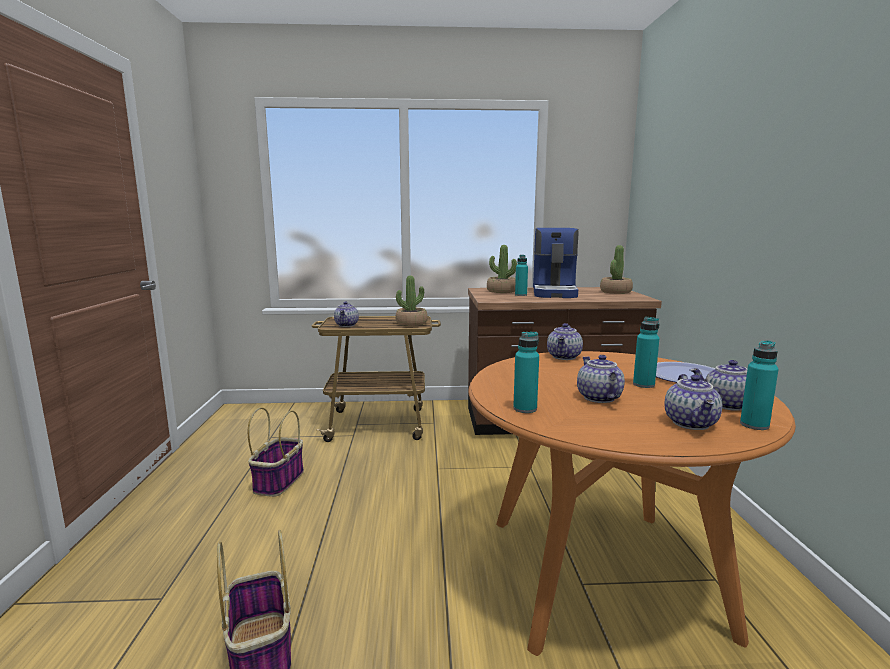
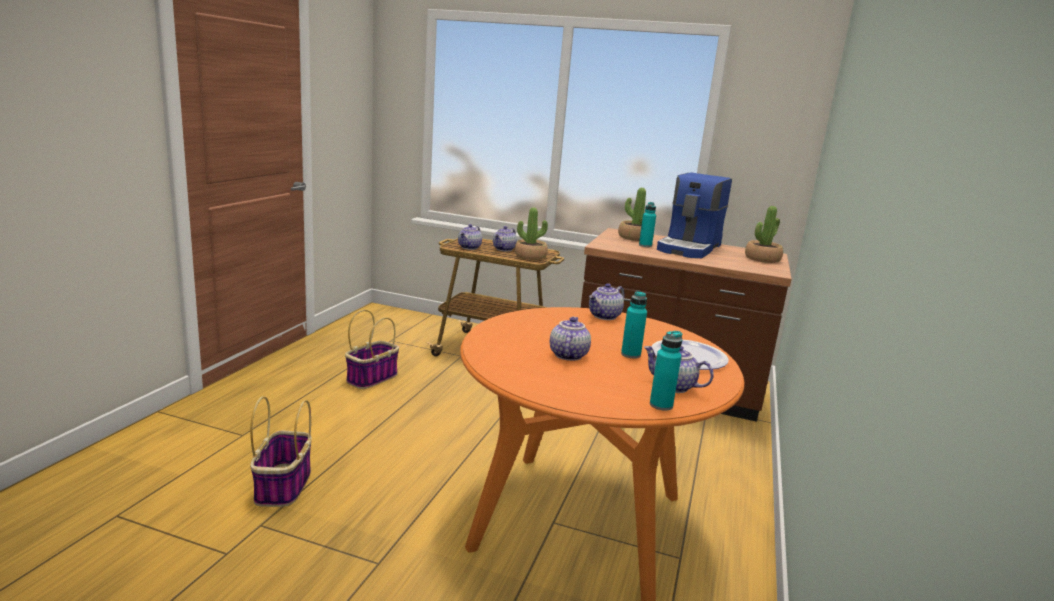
camera: 20 degrees right, 5 degrees up
turquoise bottle [513,332,539,413] -> none
teapot [665,374,722,430] -> teapot moved to [493,226,517,251]

